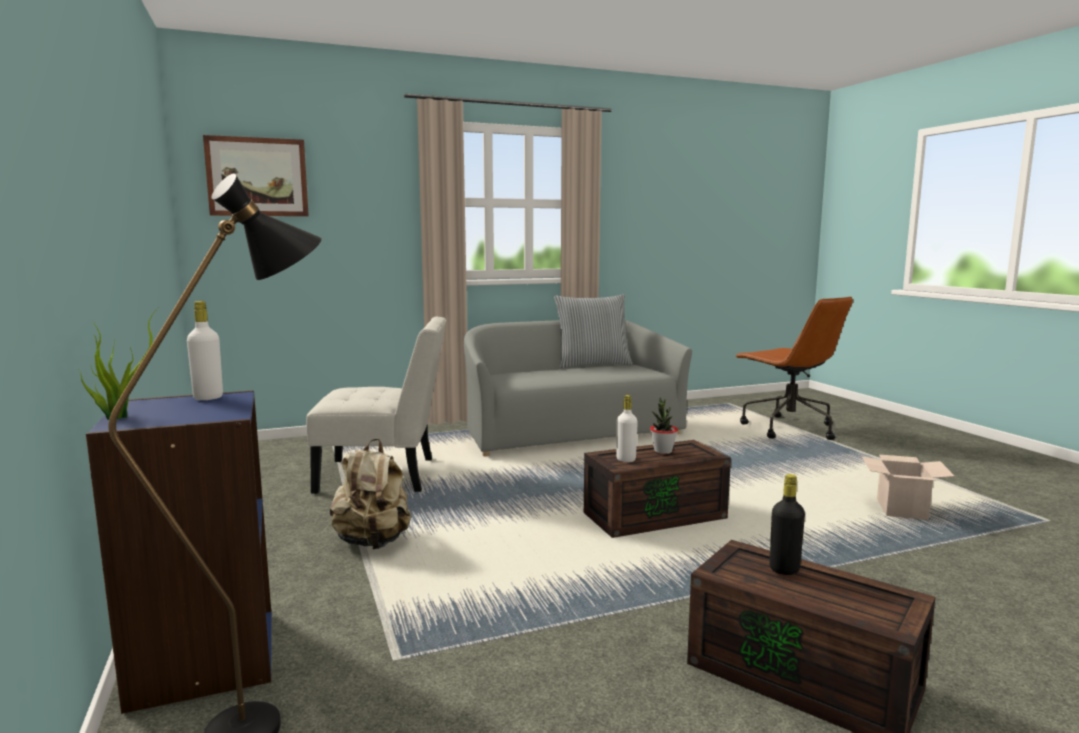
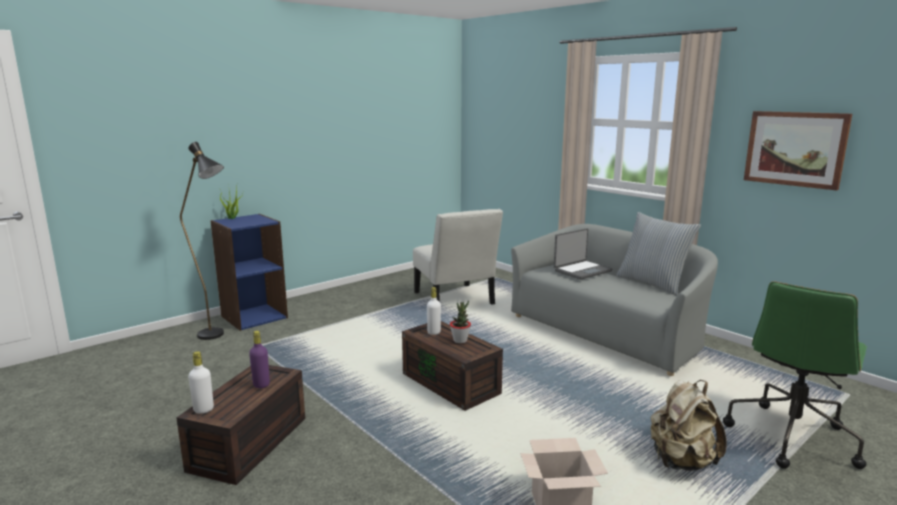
camera: 70 degrees right, 5 degrees up
white bottle [187,301,223,400] -> white bottle moved to [188,351,214,414]
picture [203,135,309,216] -> picture moved to [744,111,852,191]
beige backpack [330,438,411,549] -> beige backpack moved to [650,380,726,471]
brown office chair [735,297,853,440] -> green office chair [723,281,867,469]
black bottle [769,474,805,575] -> purple bottle [249,331,270,388]
none -> laptop [554,228,612,280]

